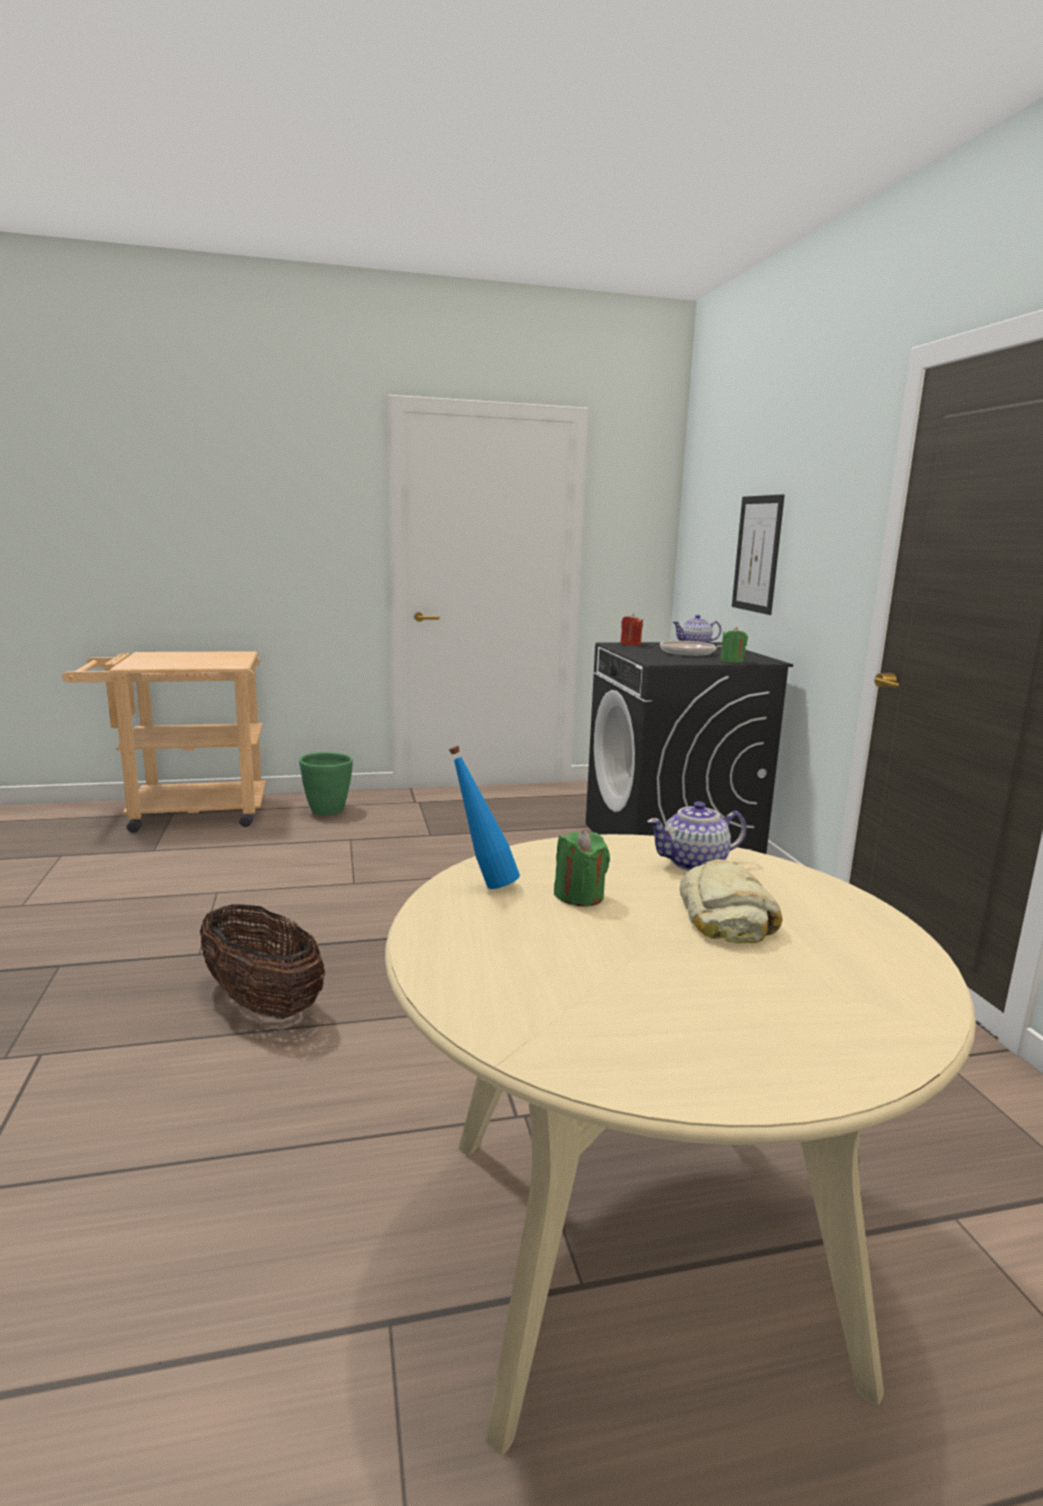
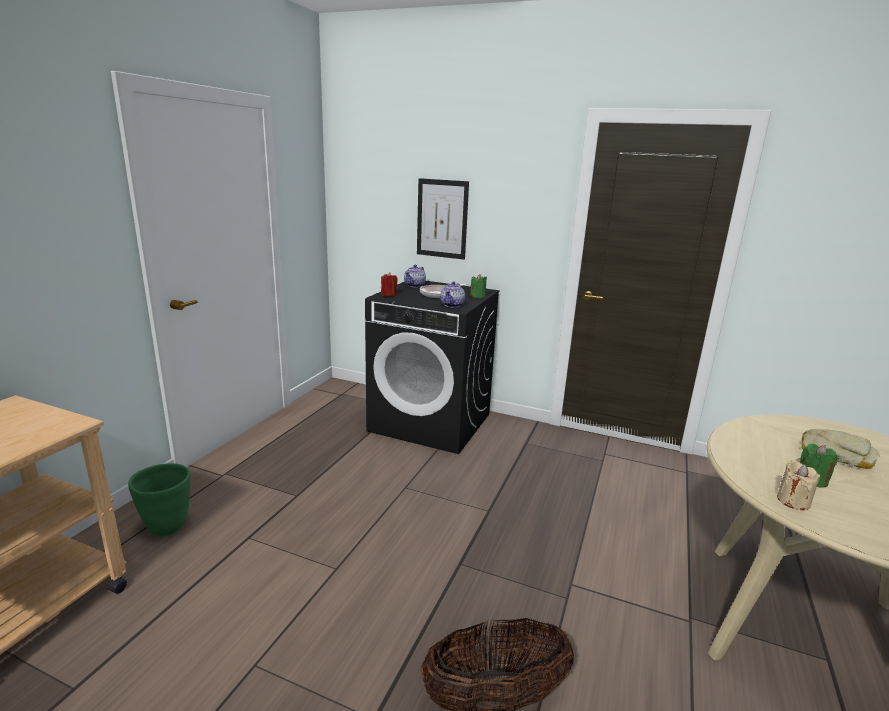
camera: 55 degrees left, 5 degrees up
blue bottle [449,746,520,889] -> beige candle [777,460,820,510]
teapot [647,801,746,871] -> teapot moved to [440,281,465,308]

